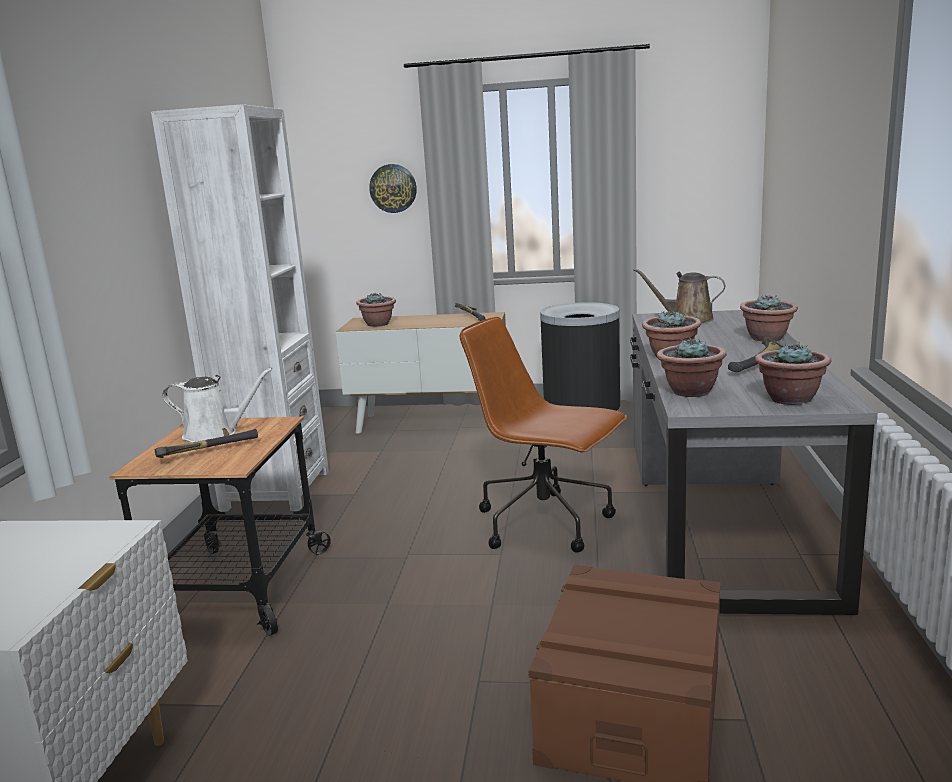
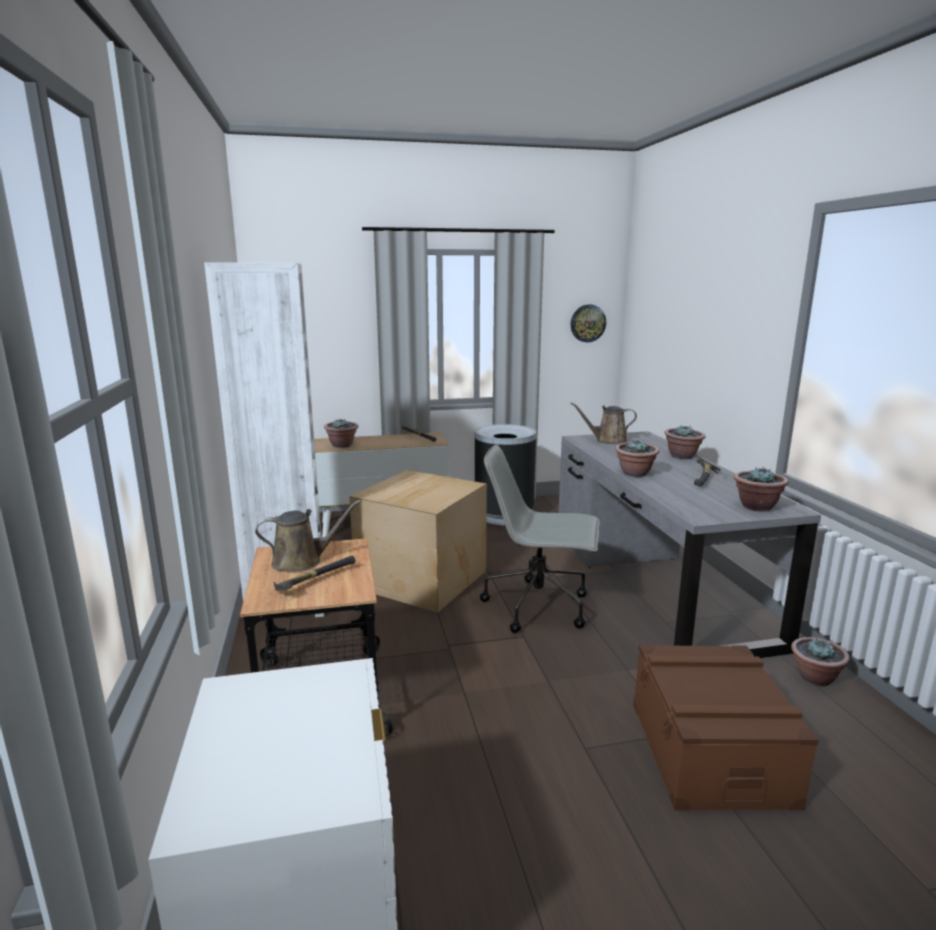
camera: 20 degrees left, 0 degrees up
white watering can [162,367,273,443] -> brown watering can [255,500,361,573]
wall clock [369,164,417,213] -> wall clock moved to [571,304,606,342]
brown office chair [460,317,627,553] -> grey office chair [480,445,599,633]
potted plant [657,337,727,397] -> potted plant moved to [791,637,850,686]
none -> cardboard box [349,470,487,612]

